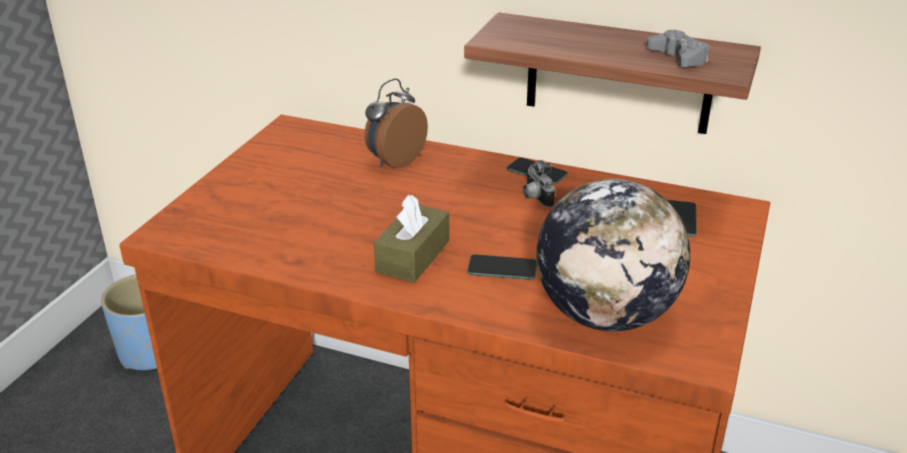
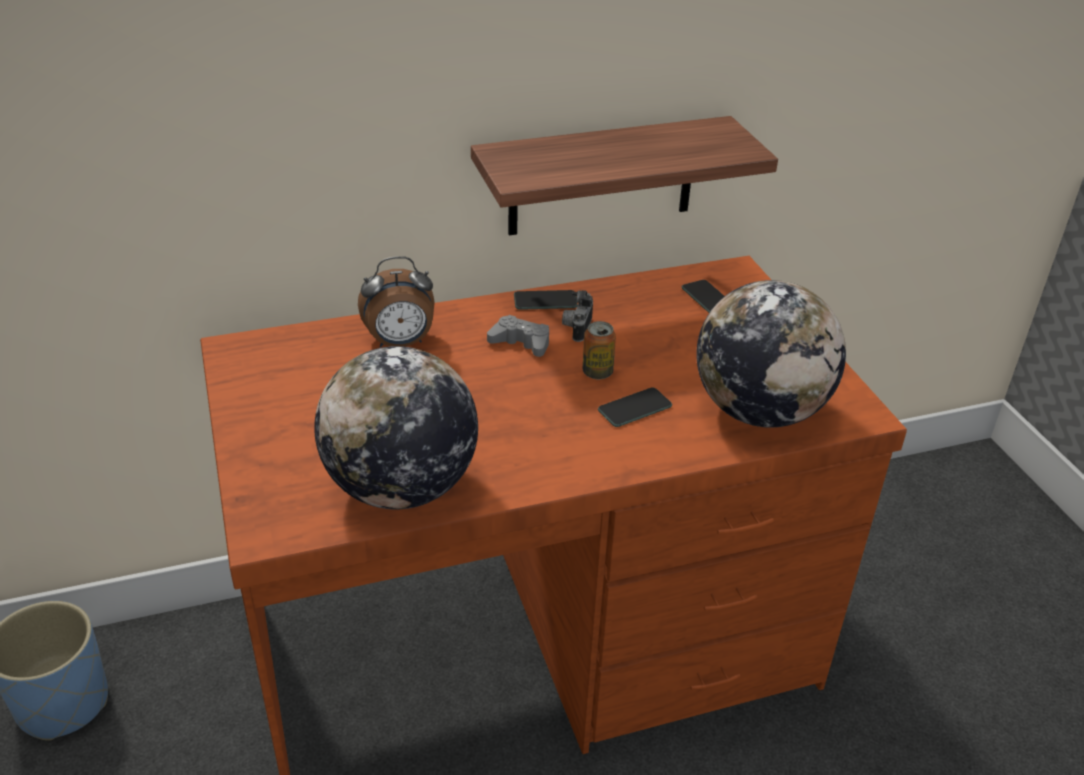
camera: 40 degrees left, 5 degrees up
alarm clock [364,78,428,168] -> alarm clock turned 105 degrees counterclockwise [358,256,435,347]
brown tissue box [374,195,449,283] -> none
camera [523,160,555,208] -> camera turned 75 degrees clockwise [562,290,593,342]
grey game controller [646,30,709,67] -> grey game controller moved to [487,315,549,357]
none -> globe [314,346,478,509]
none -> can [583,321,616,380]

